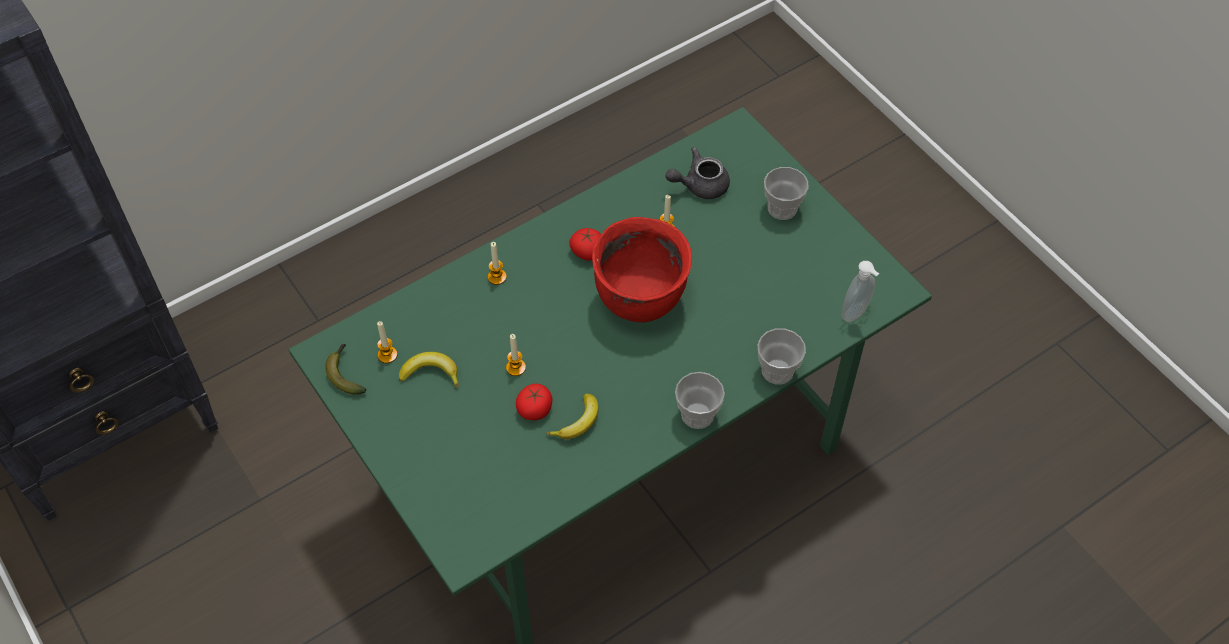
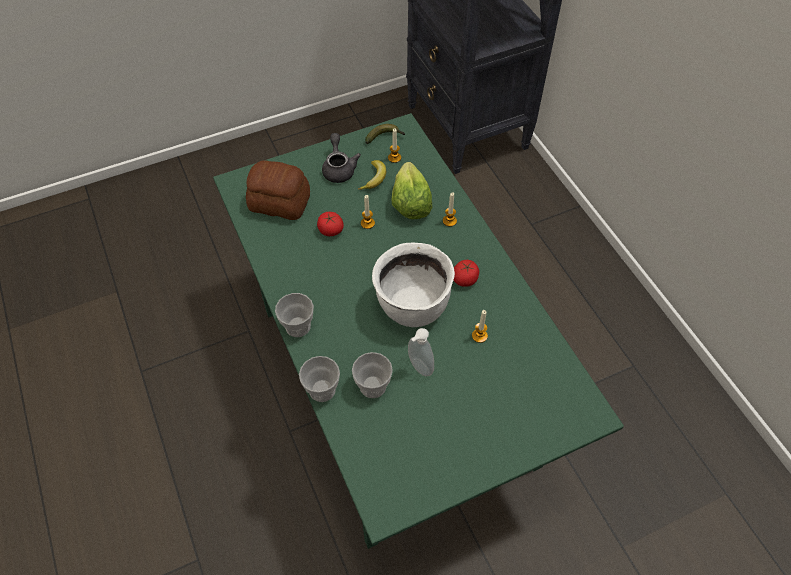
camera: 100 degrees right, 0 degrees up
banana [546,394,599,439] -> none
red cooking pot [592,217,692,323] -> white cooking pot [372,242,455,327]
grey teapot [665,147,730,199] -> grey teapot moved to [322,133,361,183]
cup [764,167,809,220] -> cup moved to [352,352,393,398]
soap dispenser [842,261,879,322] -> soap dispenser moved to [408,328,434,376]
none -> bread [246,160,310,220]
none -> lettuce [391,162,432,219]

